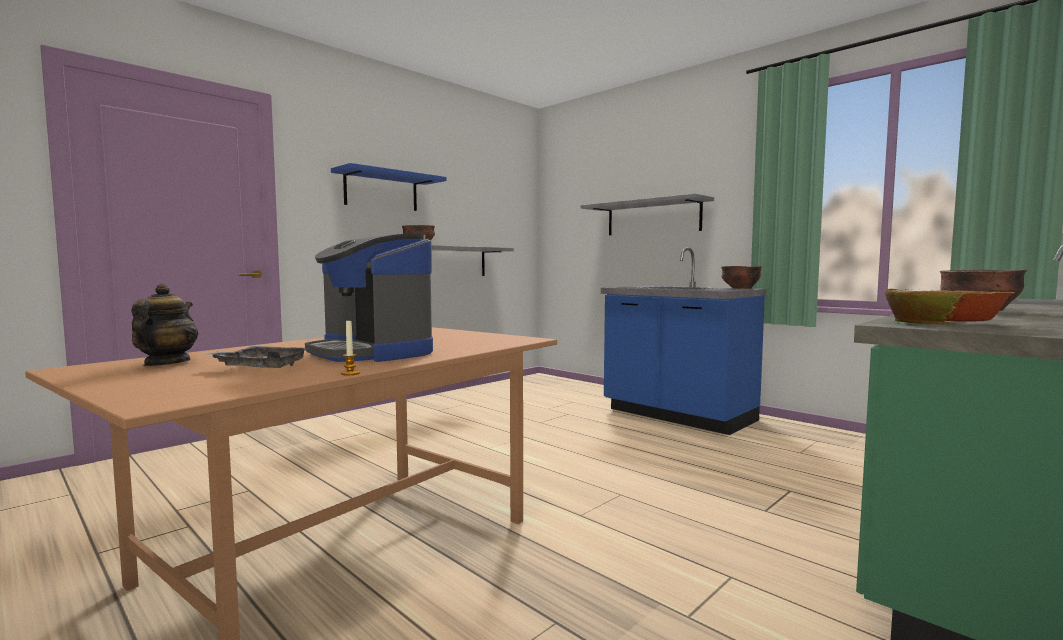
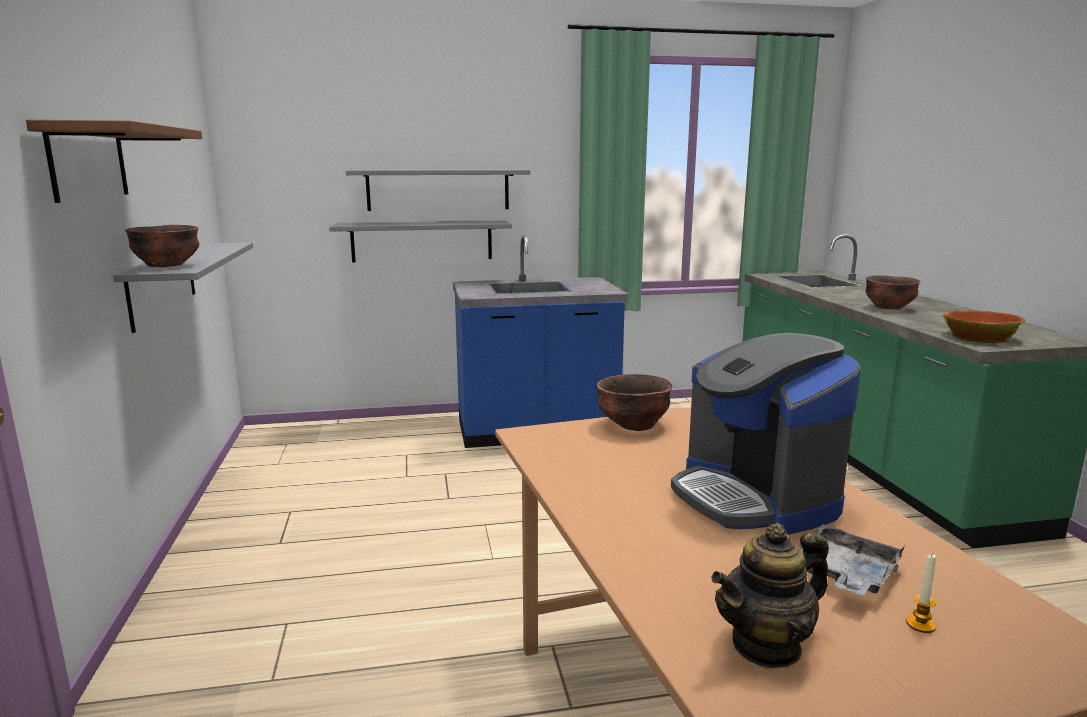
camera: 55 degrees left, 10 degrees up
teapot [132,284,198,366] -> teapot turned 60 degrees counterclockwise [711,523,829,668]
coffee machine [305,234,433,362] -> coffee machine turned 75 degrees clockwise [671,333,861,535]
blue shelf [331,163,447,211] -> brown shelf [26,120,202,203]
candle [341,319,360,375] -> candle moved to [906,554,936,633]
brown bowl [721,266,762,289] -> brown bowl moved to [597,374,672,431]
none -> grey shelf [329,220,512,262]

